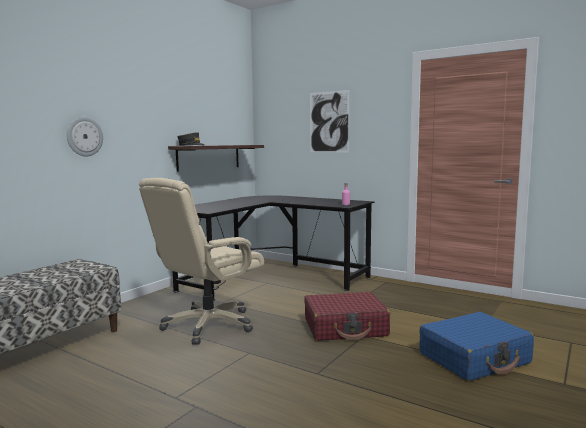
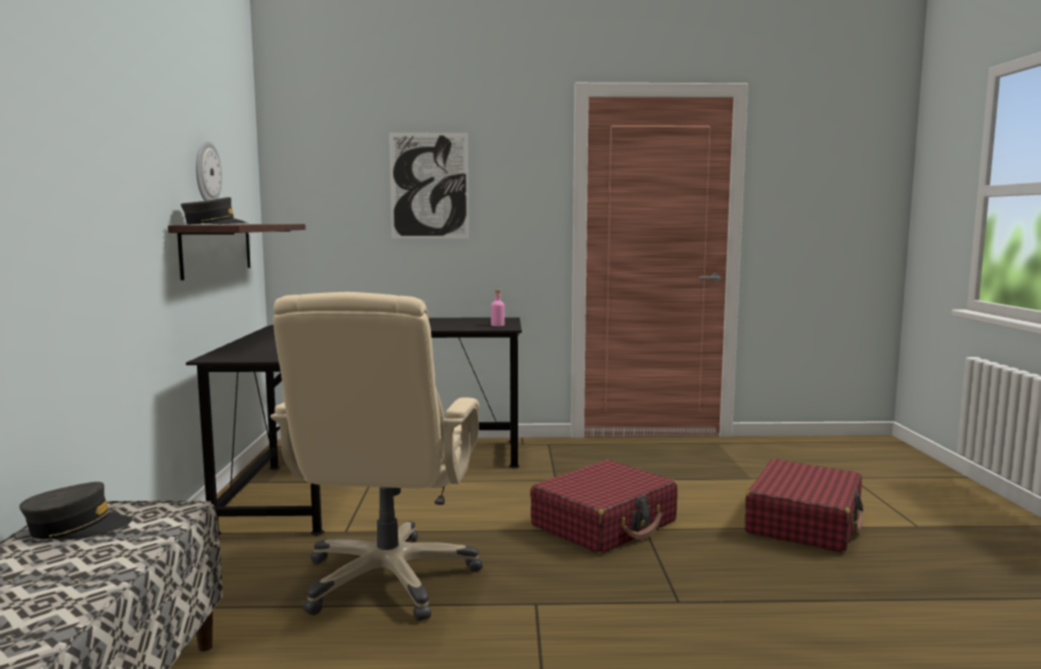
camera: 35 degrees left, 0 degrees up
wall clock [67,117,103,156] -> wall clock moved to [196,140,222,201]
blue suitcase [419,312,534,381] -> red suitcase [744,459,863,553]
none -> grey cap [20,482,133,539]

